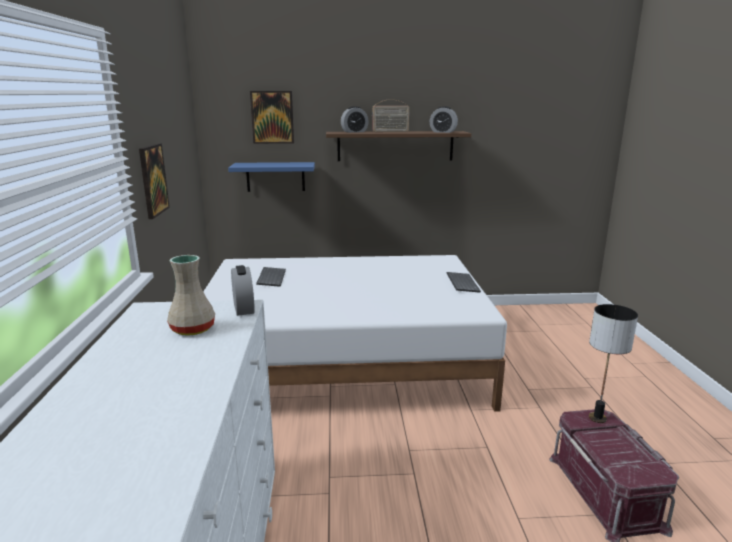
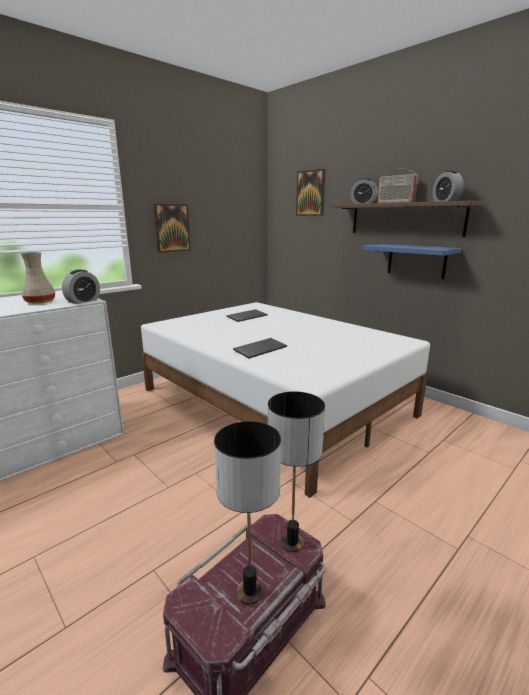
camera: 50 degrees right, 0 degrees up
blue shelf [228,162,315,192] -> blue shelf moved to [363,244,461,279]
keyboard [447,272,481,293] -> keyboard moved to [233,338,287,358]
none -> table lamp [214,421,281,605]

